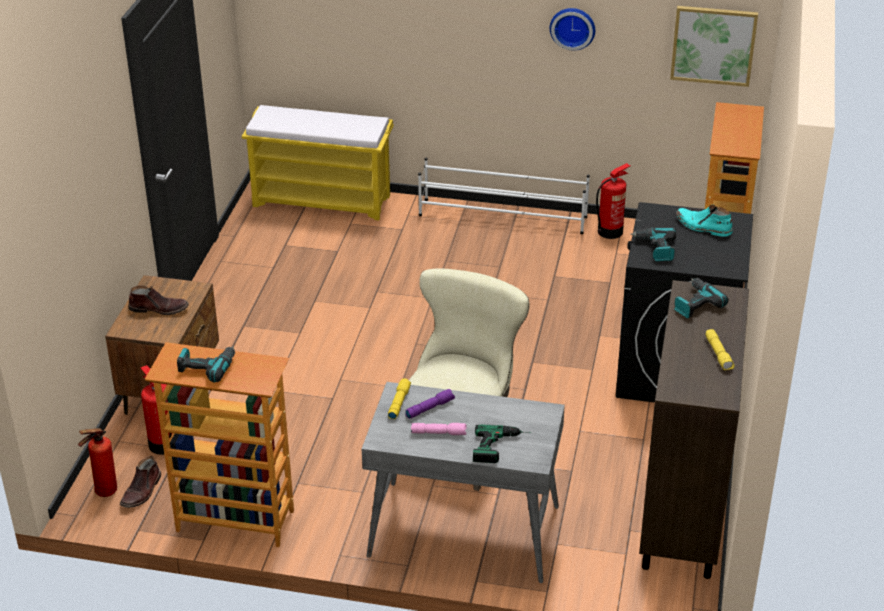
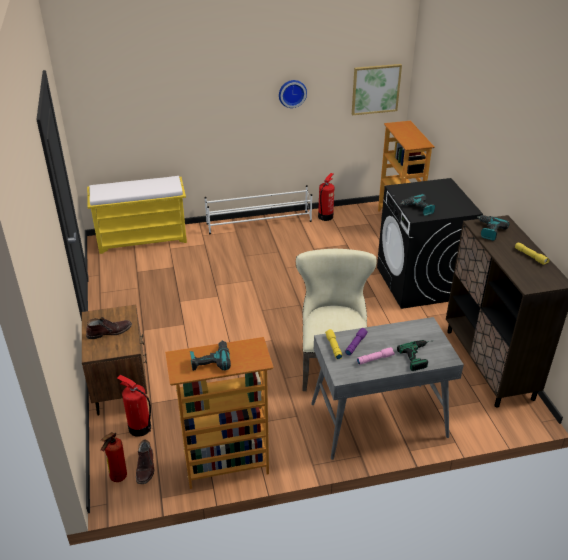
camera: 25 degrees left, 0 degrees up
turquoise boot [676,205,733,237] -> none

